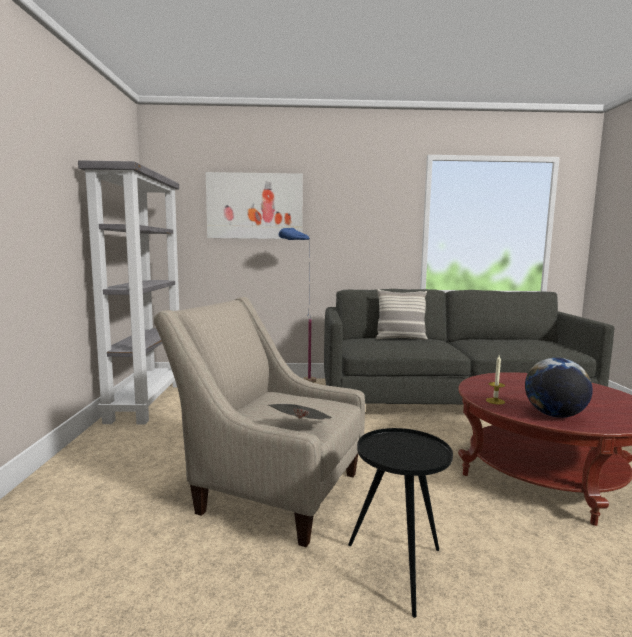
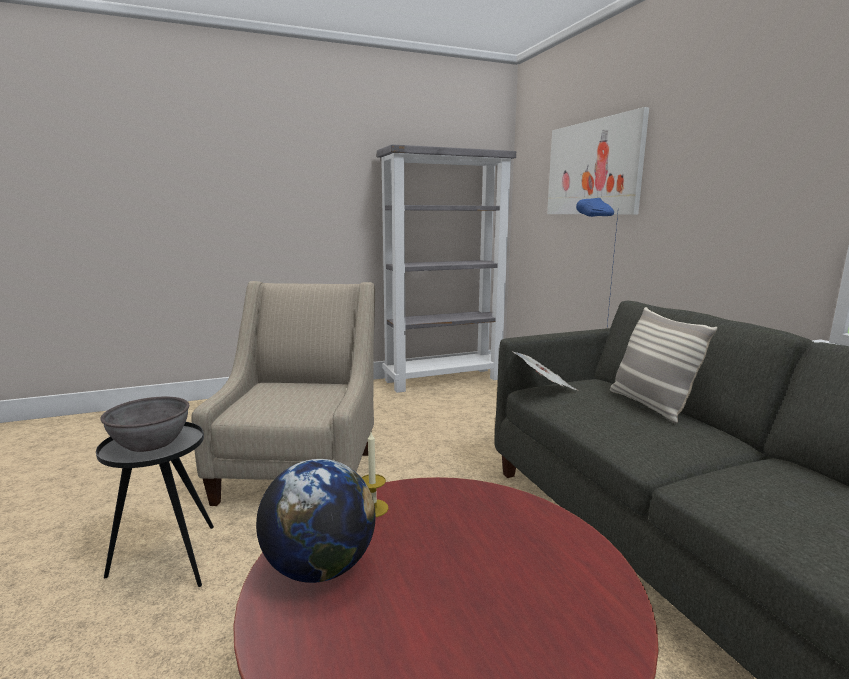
camera: 70 degrees right, 5 degrees up
newspaper [268,404,332,420] -> newspaper moved to [513,352,577,390]
none -> grey bowl [100,397,189,452]

